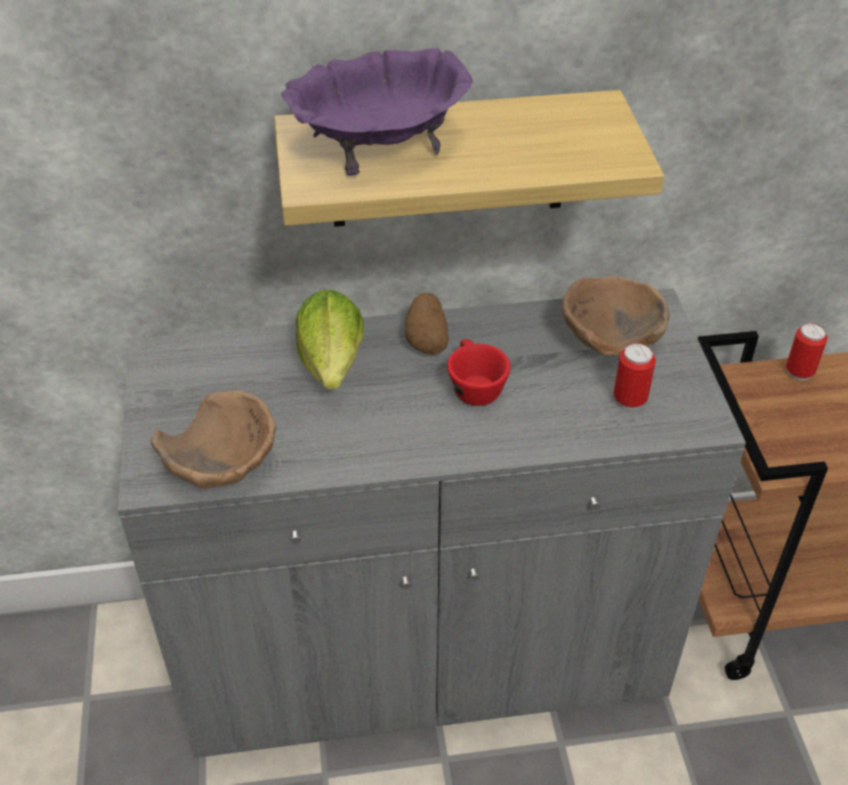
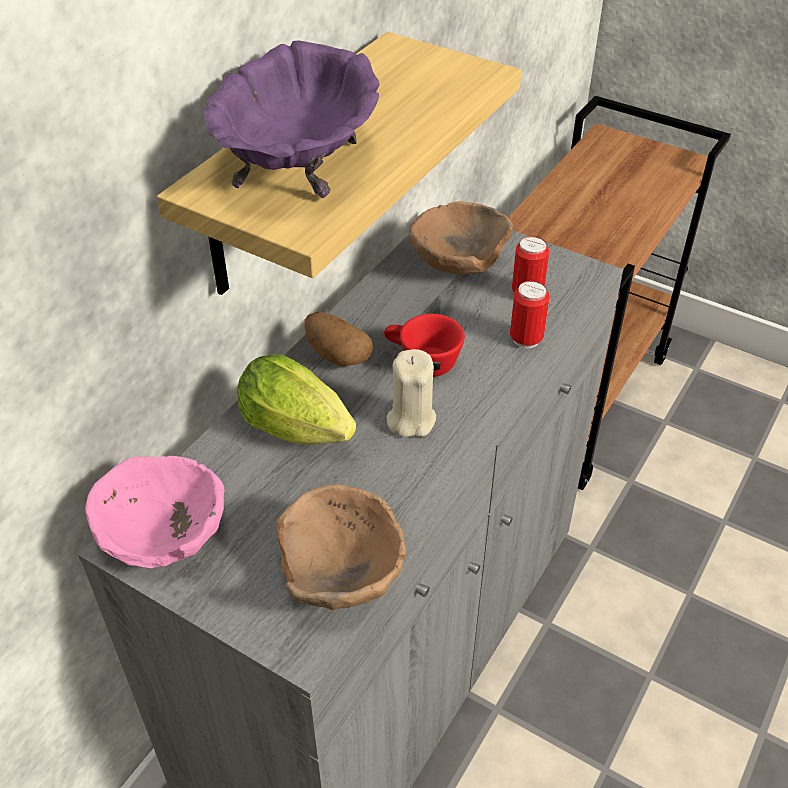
camera: 50 degrees left, 0 degrees up
can [786,323,828,380] -> can moved to [510,281,550,348]
none -> pink bowl [85,456,225,568]
none -> beige candle [387,349,436,437]

